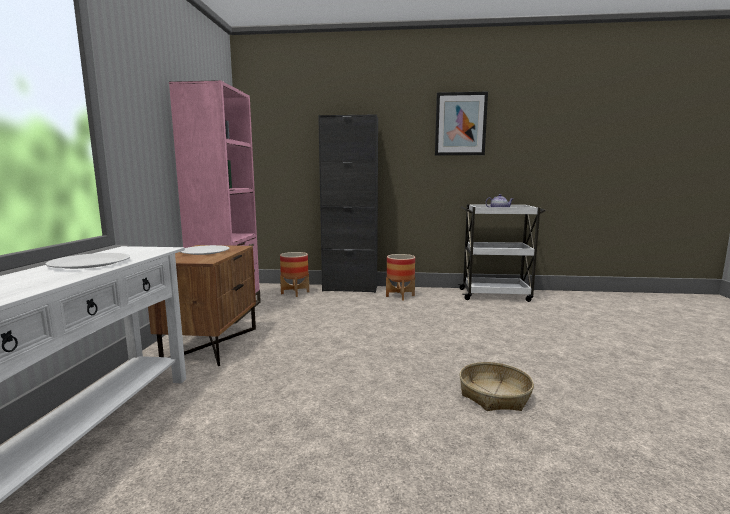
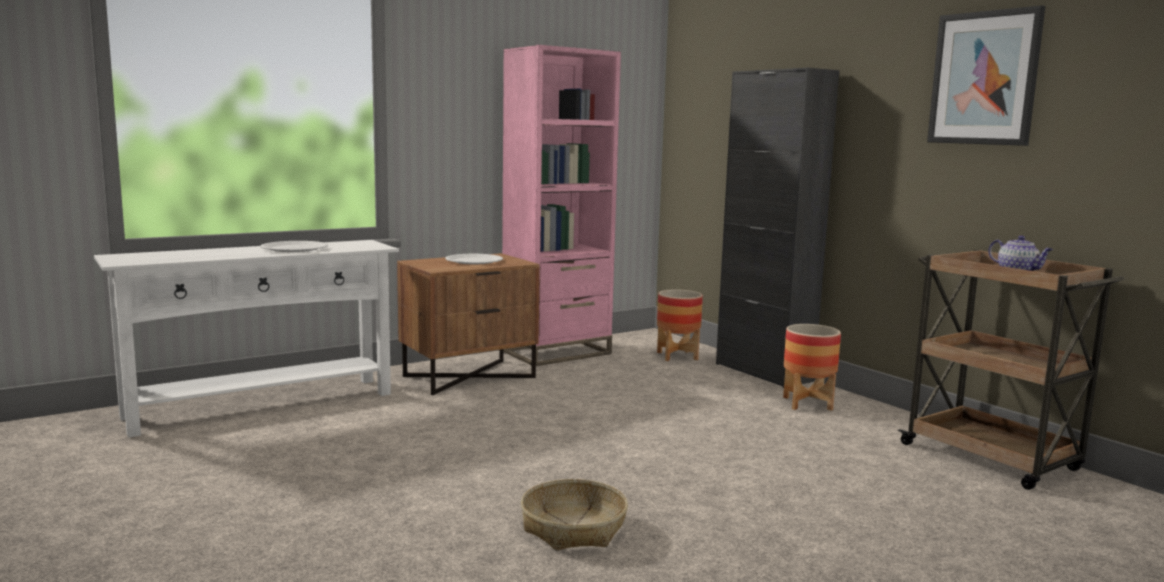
camera: 50 degrees right, 0 degrees up
white cart [457,204,546,302] -> brown cart [897,250,1124,490]

